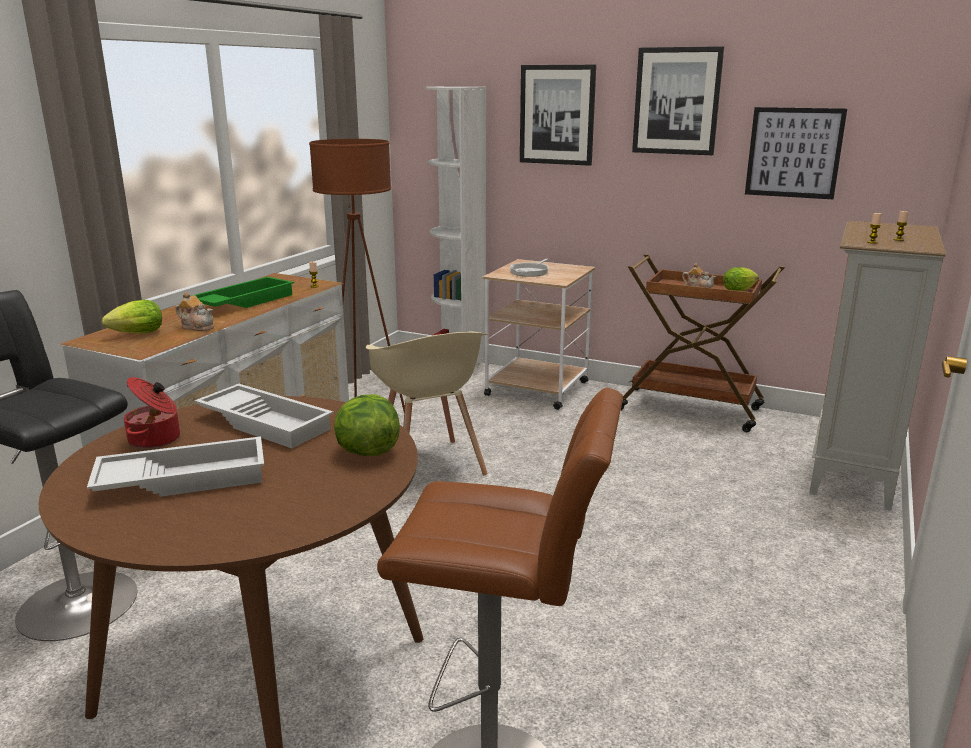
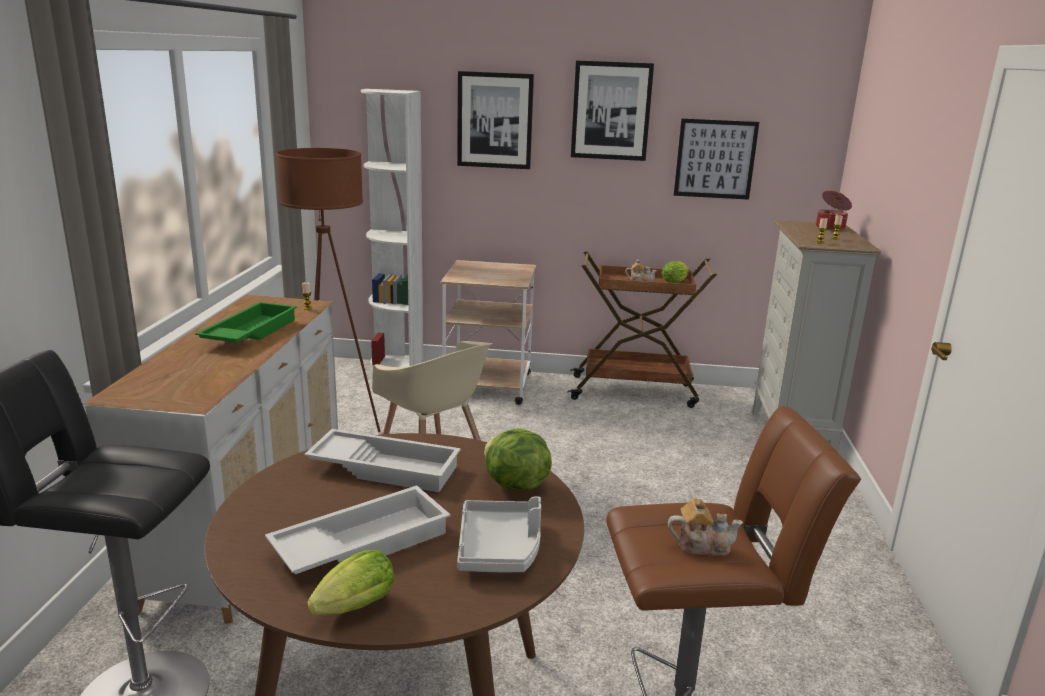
camera: 20 degrees left, 0 degrees up
lettuce [102,300,162,334] -> lettuce moved to [307,550,394,615]
cooking pot [123,377,180,449] -> cooking pot moved to [816,190,852,230]
teapot [176,292,214,331] -> teapot moved to [668,498,743,556]
frying pan [510,258,549,277] -> none
none -> grey tray [457,496,541,572]

